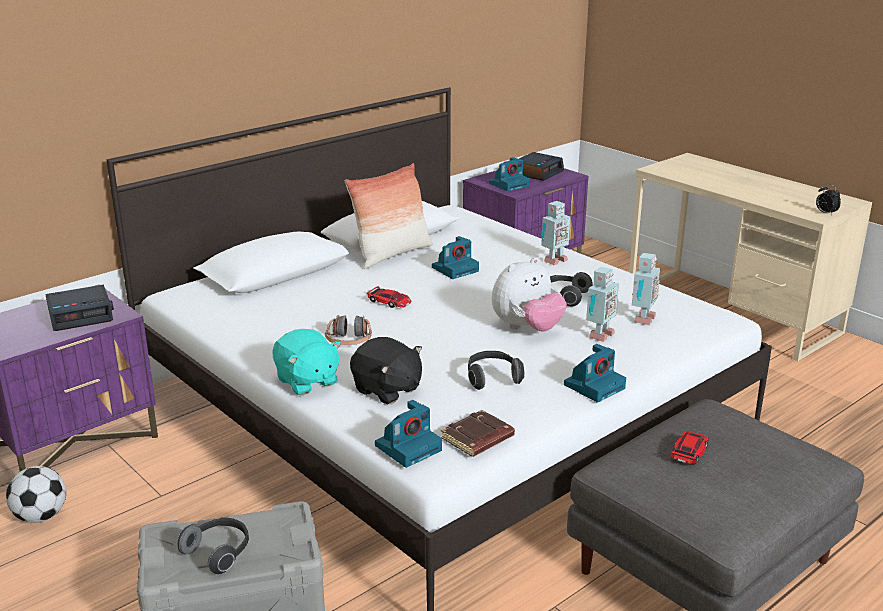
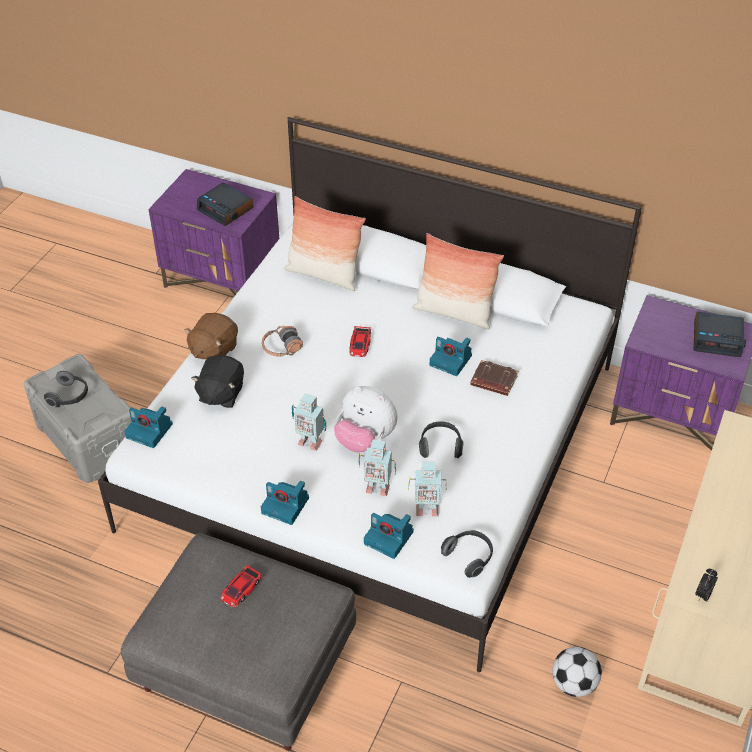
camera: 65 degrees right, 20 degrees up
football [6,466,66,523] -> football moved to [552,647,602,697]
turquoise plush toy [273,329,341,395] -> brown plush toy [184,313,238,359]
brown book [441,410,515,457] -> brown book moved to [470,360,518,396]
headphones [468,351,525,390] -> headphones moved to [441,530,493,578]
camera [489,157,530,191] -> camera moved to [364,513,414,559]
toy robot [541,201,571,265] -> toy robot moved to [292,393,326,451]
toy car [670,431,709,464] -> toy car turned 120 degrees clockwise [220,565,261,607]
none -> pillow [284,196,366,291]

